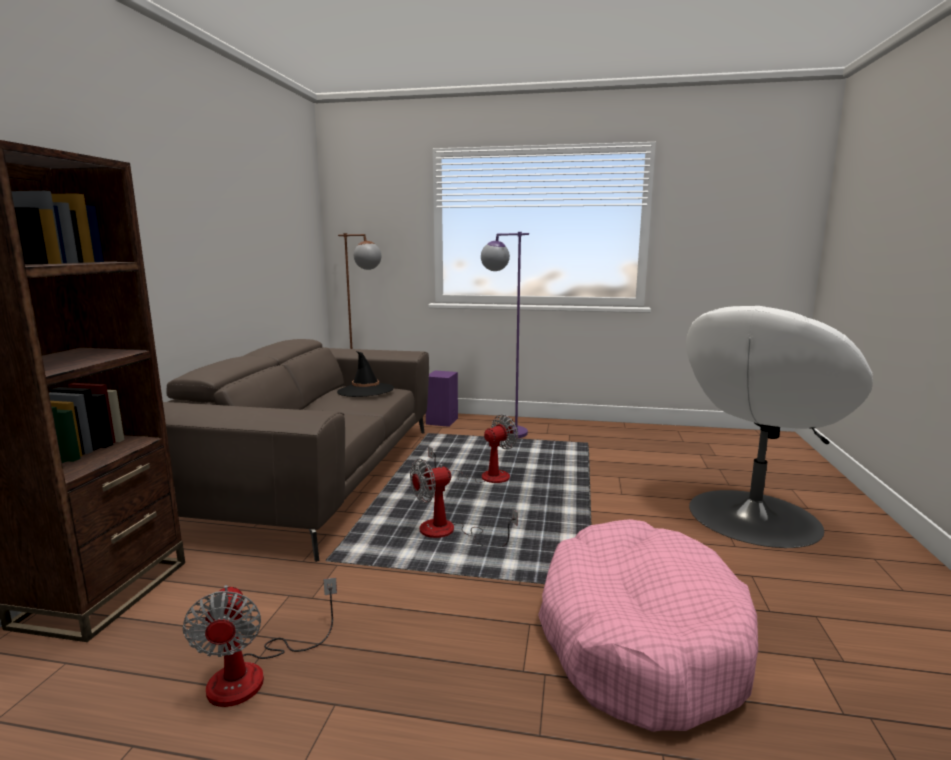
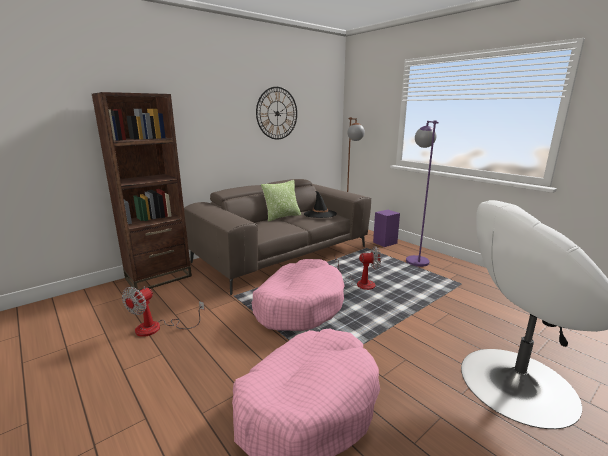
camera: 40 degrees right, 5 degrees up
fan [410,459,518,547] -> pink dog bed [252,259,345,331]
none -> wall clock [256,87,297,140]
none -> pillow [261,180,301,222]

